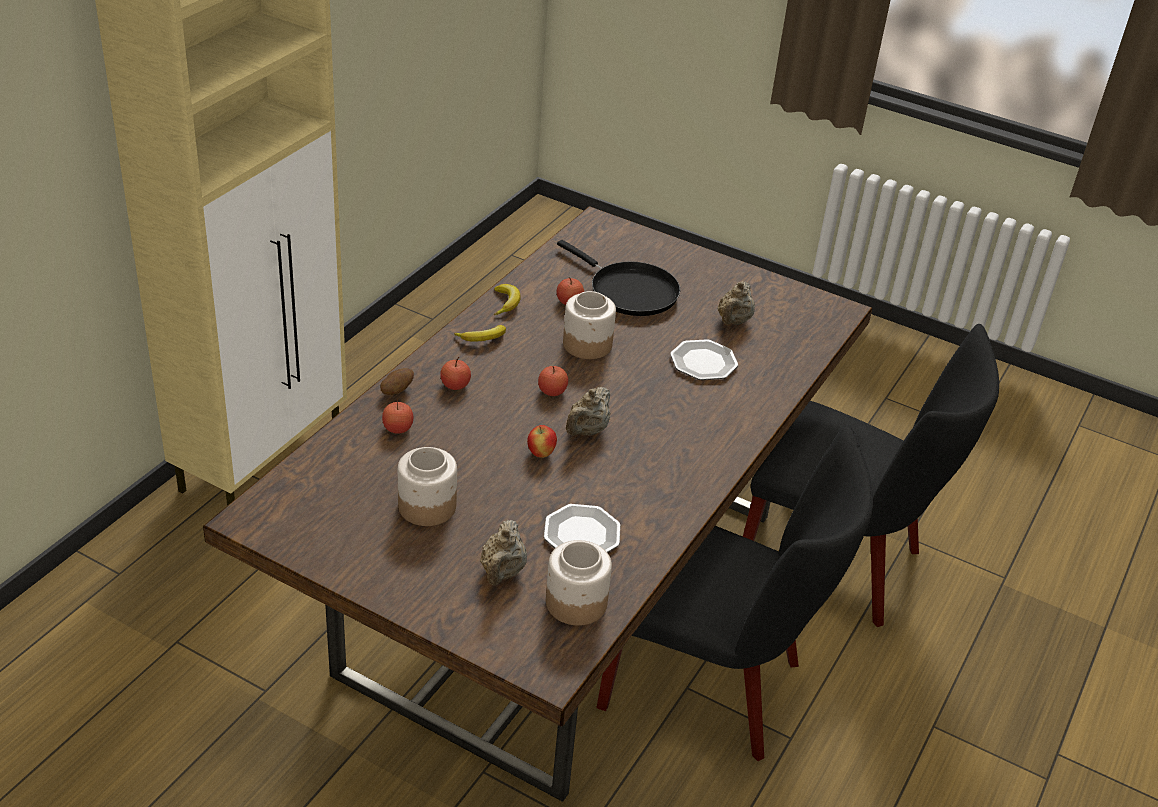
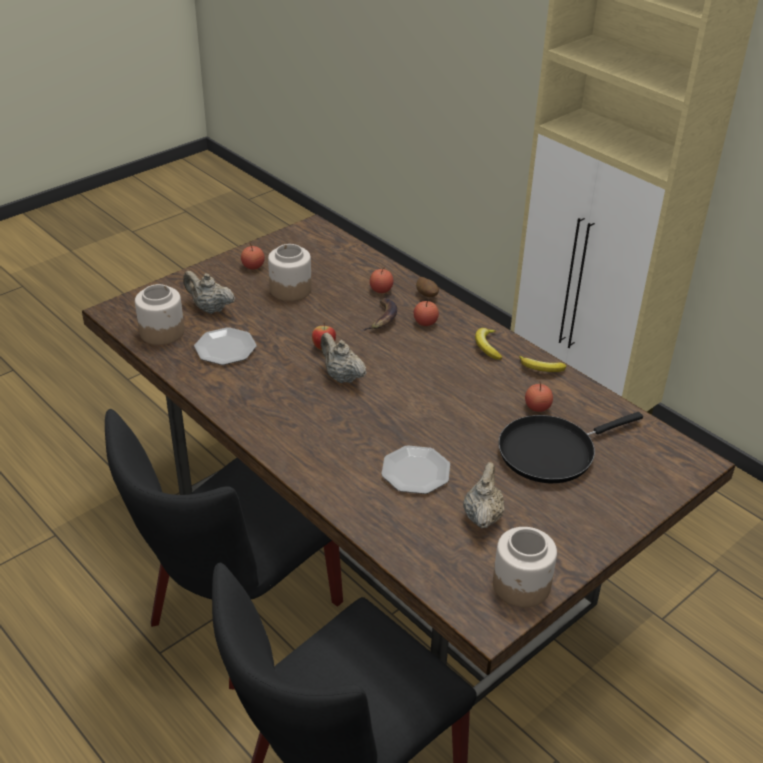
camera: 110 degrees right, 0 degrees up
apple [538,366,568,396] -> apple moved to [241,243,265,270]
jar [563,291,616,359] -> jar moved to [493,527,557,607]
beige teapot [717,281,755,325] -> beige teapot turned 60 degrees clockwise [463,462,504,528]
none -> banana [360,298,397,331]

